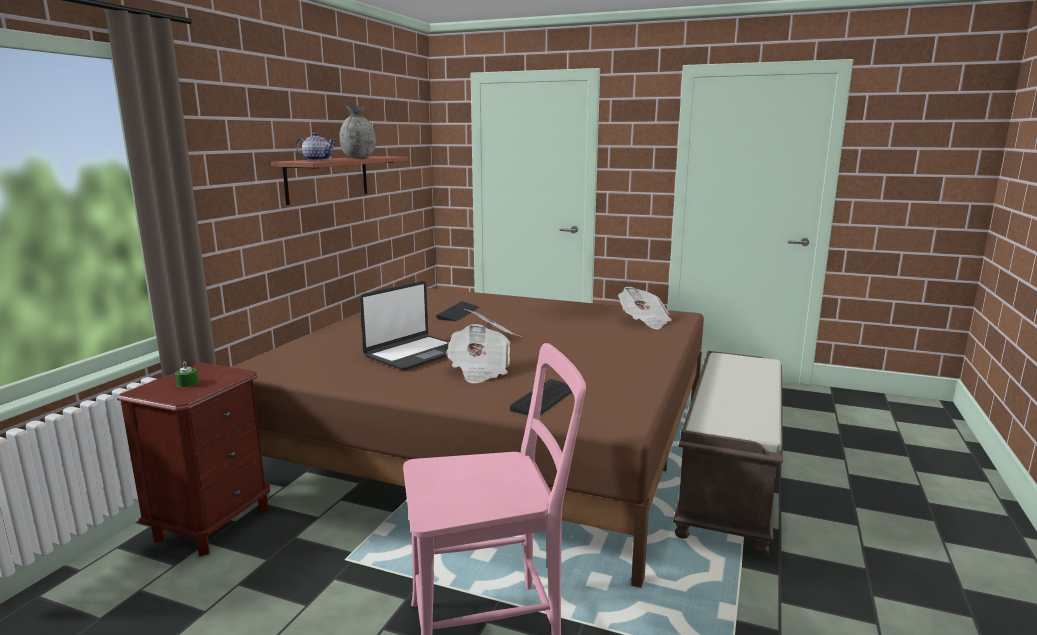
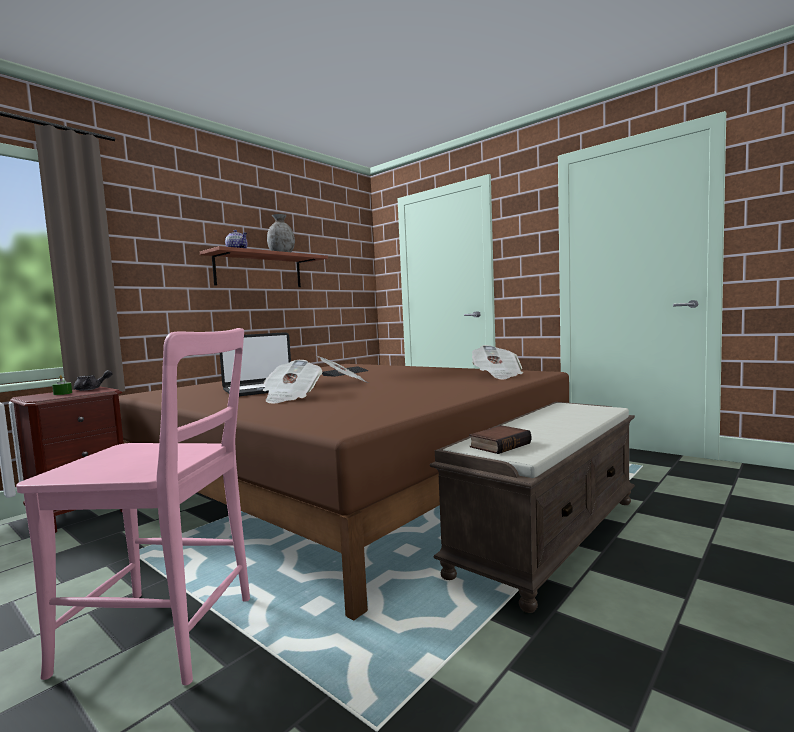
camera: 20 degrees right, 10 degrees down
keyboard [510,379,572,415] -> none
none -> grey teapot [74,370,113,391]
none -> book [469,425,531,454]

